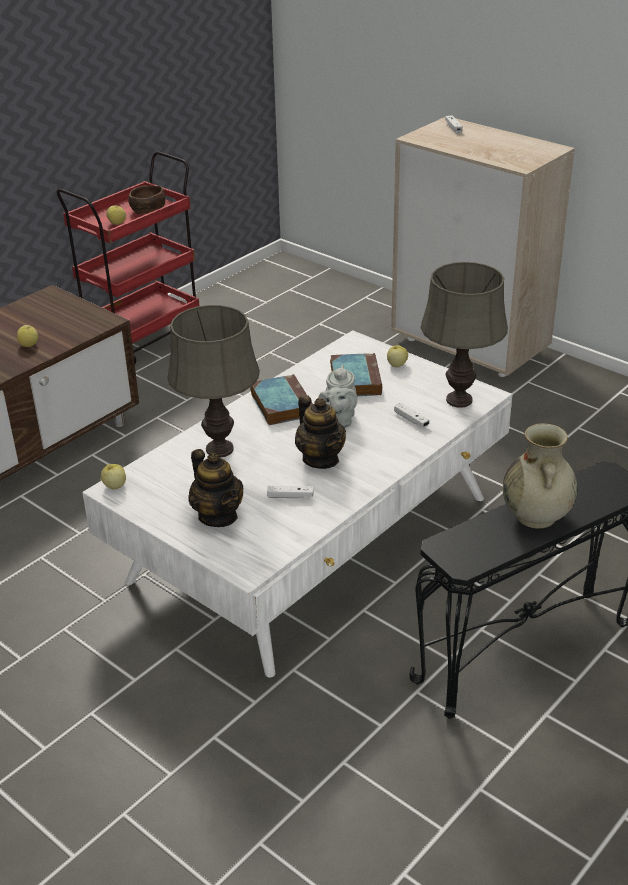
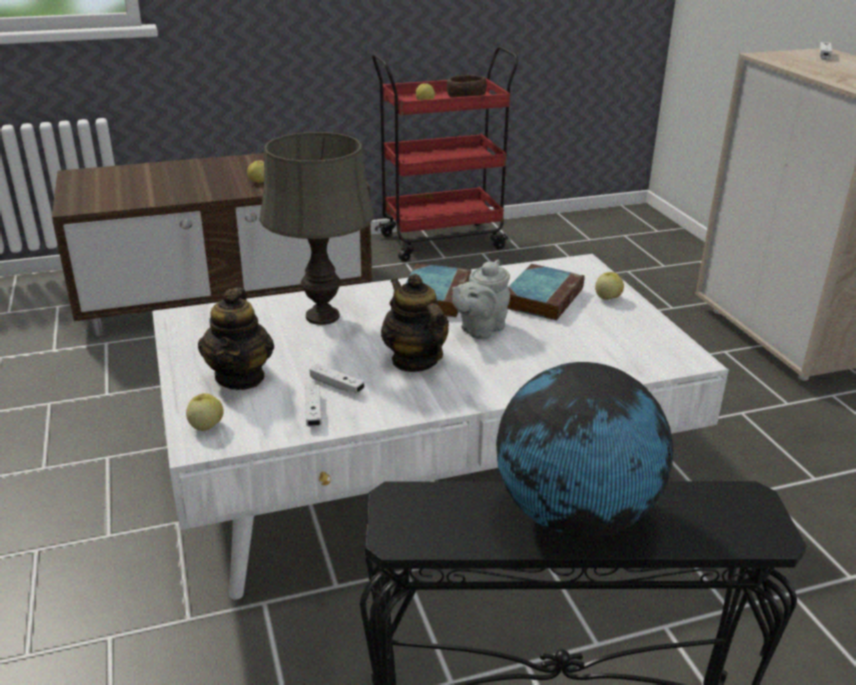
camera: 30 degrees right, 5 degrees down
apple [101,464,126,489] -> apple moved to [186,393,224,431]
teapot [295,395,346,469] -> teapot turned 150 degrees clockwise [381,274,449,372]
white game controller [394,403,430,427] -> white game controller moved to [305,384,322,427]
grey table lamp [421,262,508,408] -> none
beige vase [503,423,577,529] -> globe [496,362,673,537]

